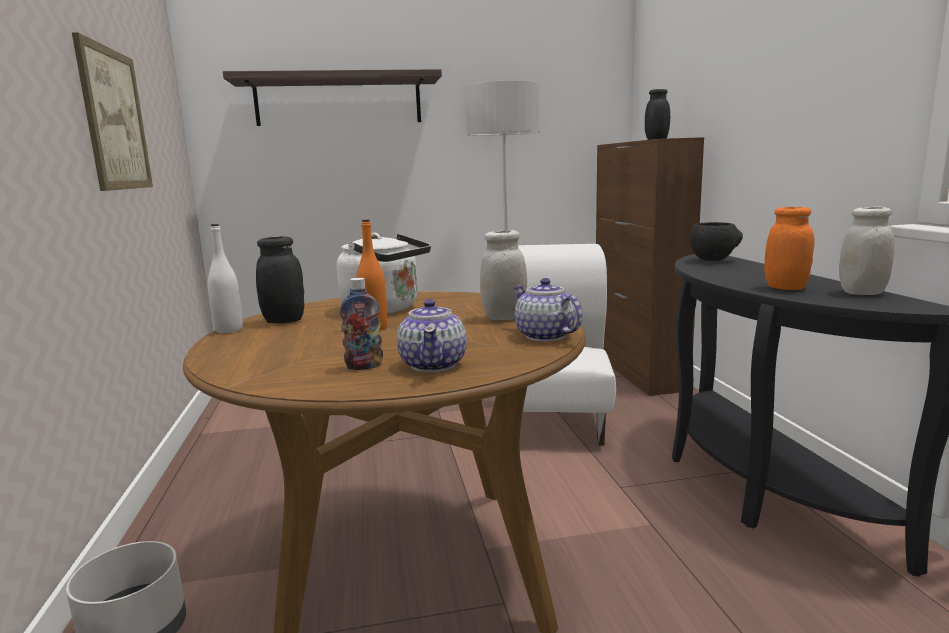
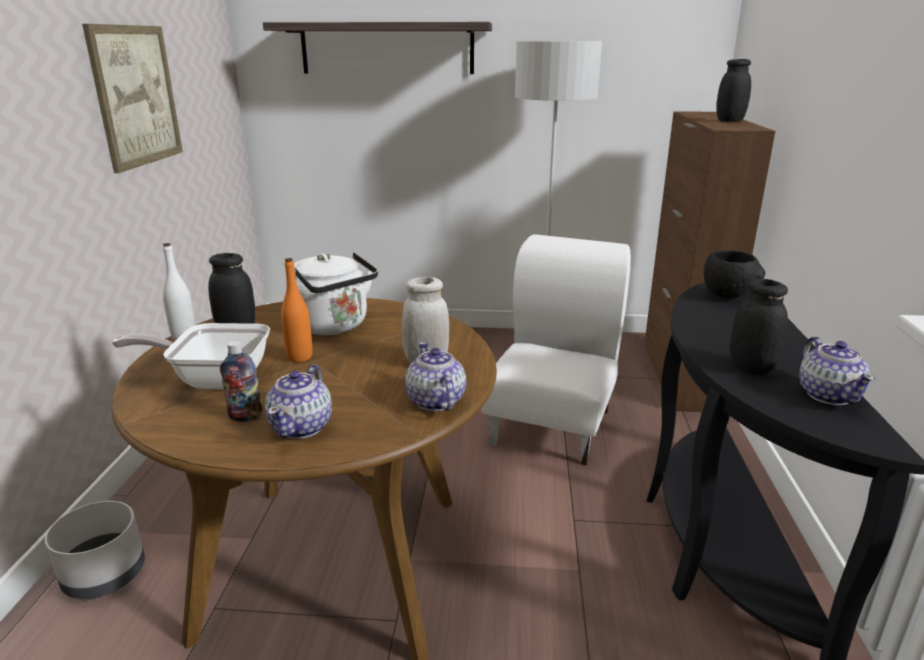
camera: 15 degrees right, 10 degrees up
orange jar [764,207,814,290] -> black jar [730,278,788,375]
white jar [839,207,895,295] -> teapot [799,336,875,405]
none -> frying pan [112,323,270,389]

